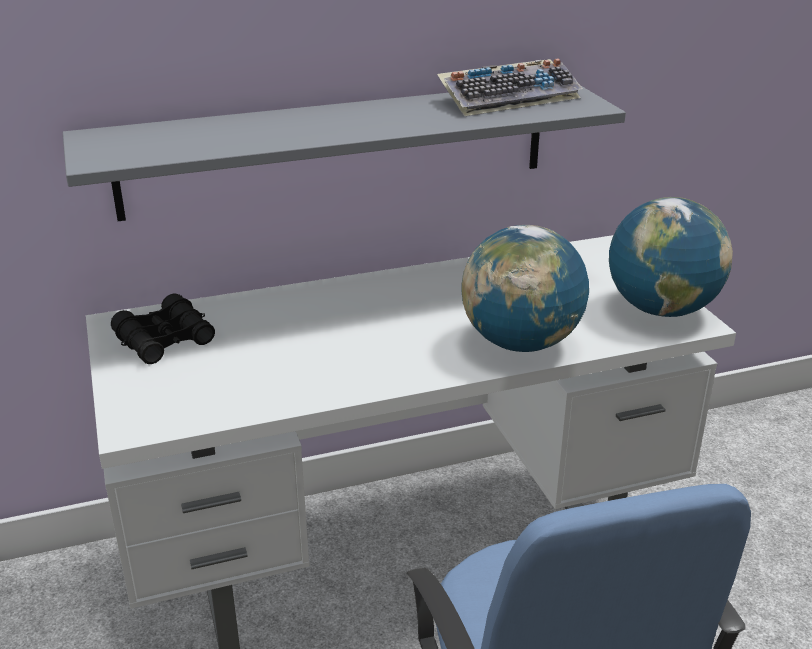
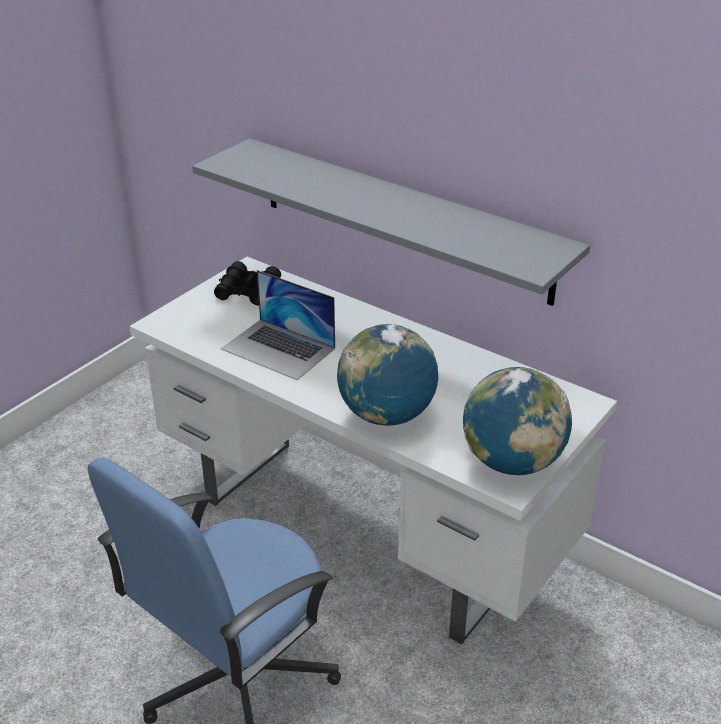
camera: 55 degrees right, 5 degrees up
keyboard [437,59,583,116] -> none
none -> laptop [221,270,335,380]

